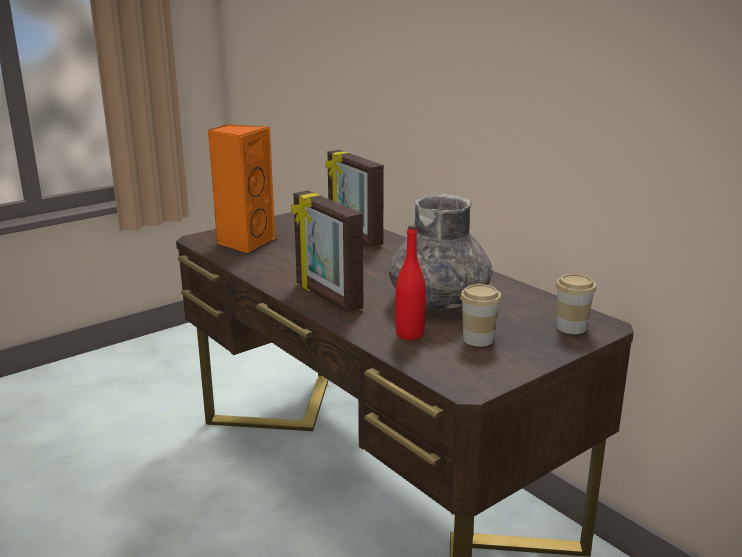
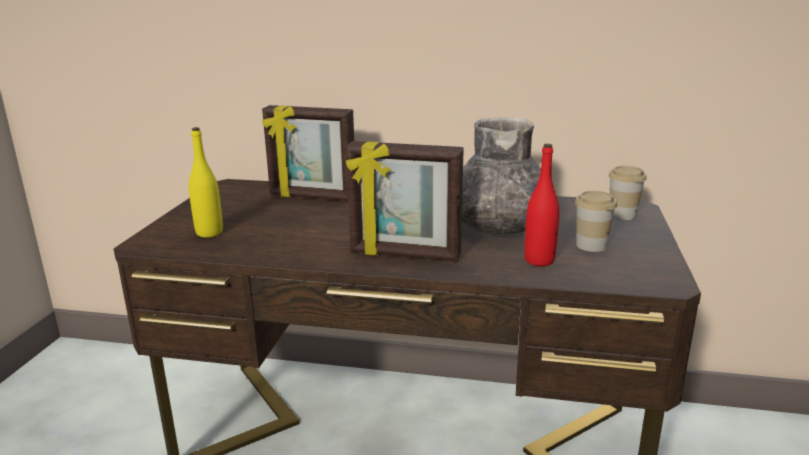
camera: 40 degrees left, 0 degrees up
orange speaker [207,124,276,253] -> yellow bottle [189,127,223,237]

